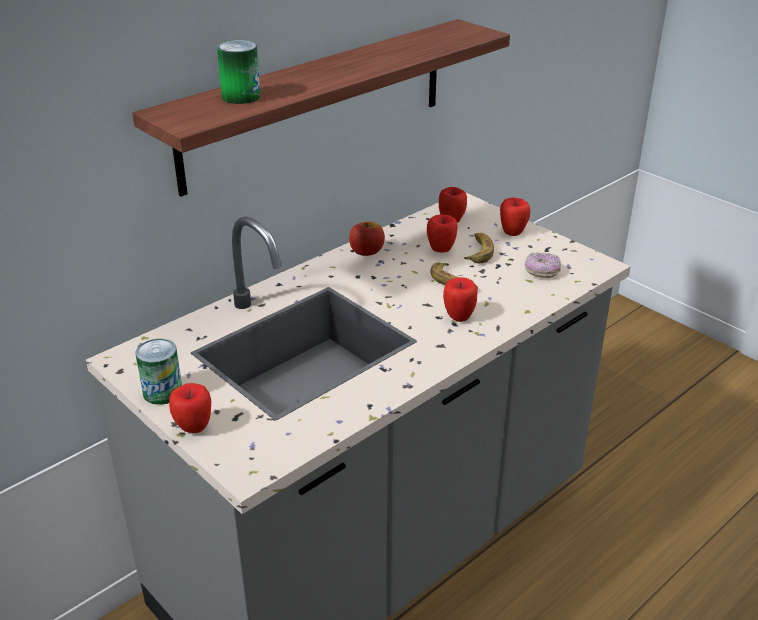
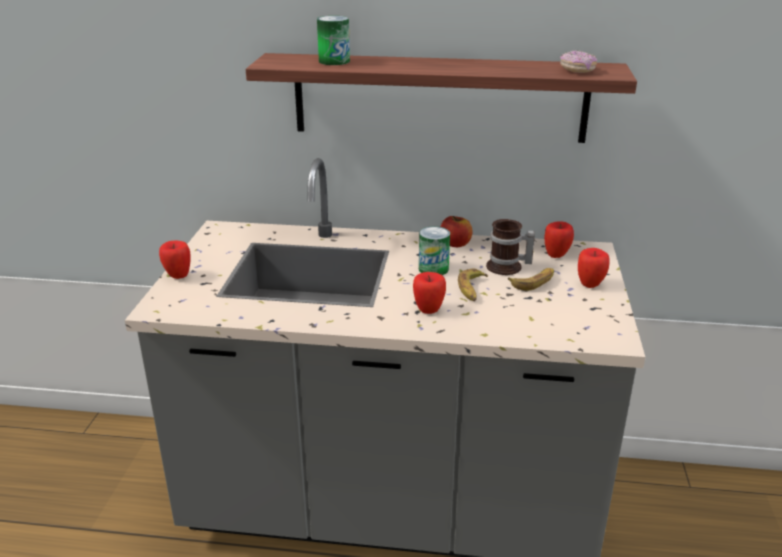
camera: 50 degrees right, 5 degrees down
can [136,339,182,405] -> can moved to [419,226,450,275]
apple [427,214,458,252] -> mug [486,219,535,275]
donut [525,252,561,278] -> donut moved to [560,50,597,73]

